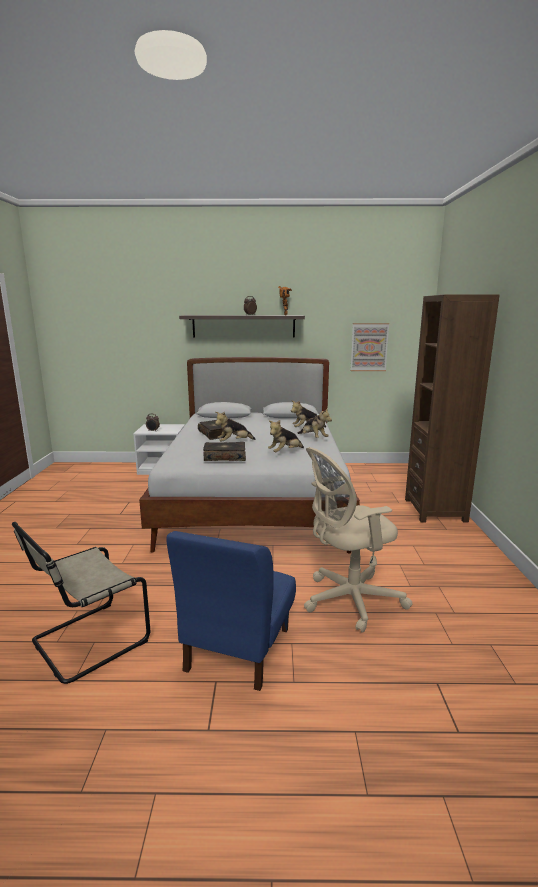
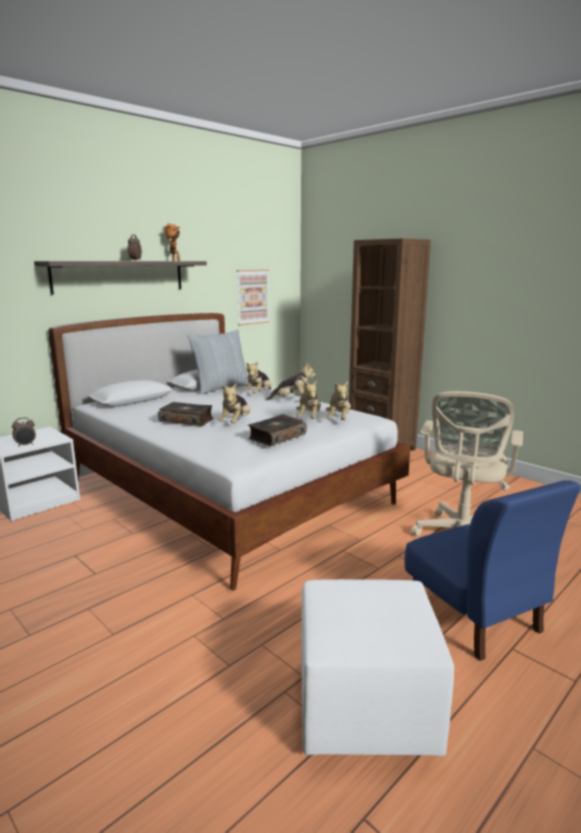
camera: 45 degrees left, 0 degrees up
beige chair [12,522,150,684] -> white ottoman [301,579,454,756]
none -> pillow [187,329,248,394]
none -> plush toy [326,381,351,420]

